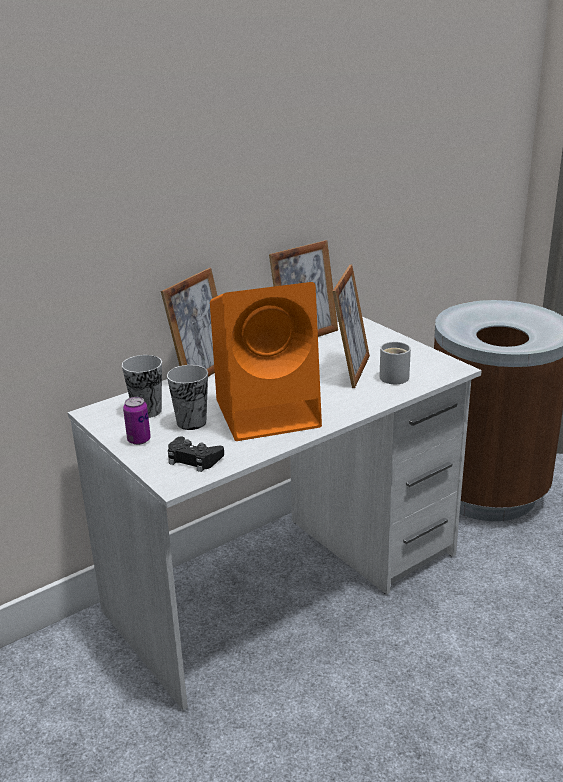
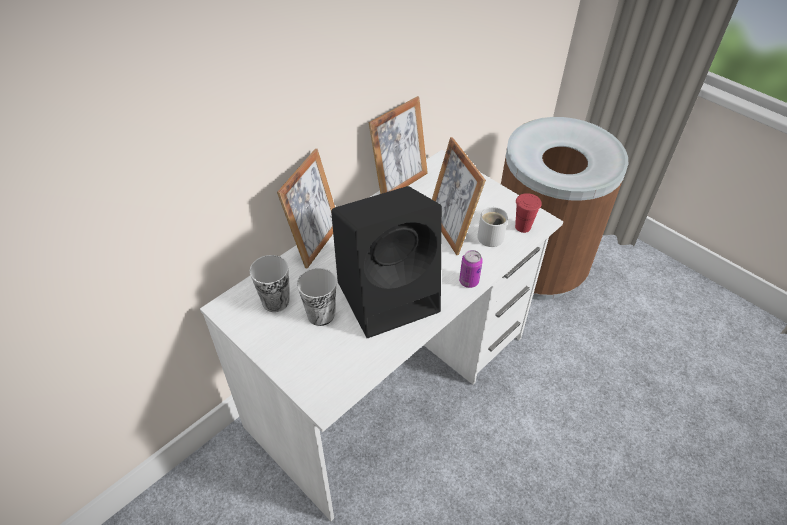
camera: 10 degrees left, 20 degrees up
can [123,397,151,445] -> can moved to [459,250,483,288]
black game controller [168,437,224,472] -> none
orange speaker [210,282,322,441] -> black speaker [331,186,442,338]
picture frame [332,264,370,388] -> picture frame turned 150 degrees clockwise [432,137,486,255]
none -> red cup [515,193,542,233]

